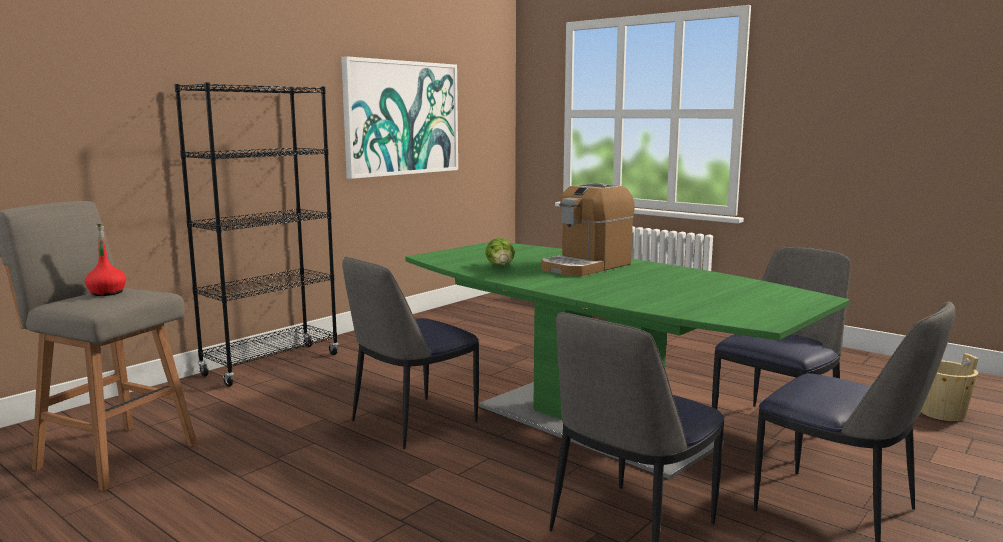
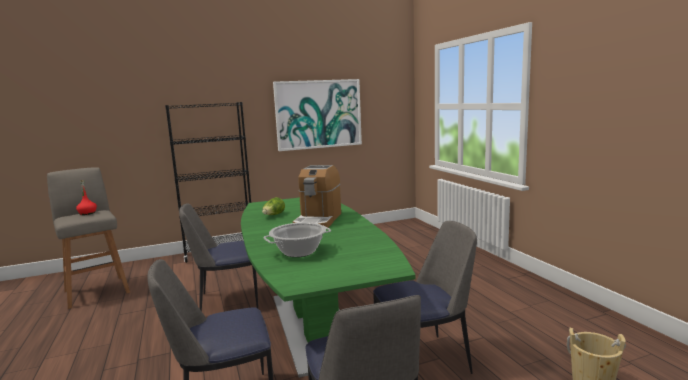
camera: 30 degrees right, 0 degrees up
coffee machine [541,183,635,276] -> coffee machine turned 60 degrees counterclockwise [293,165,341,228]
none -> cooking pot [263,222,331,257]

